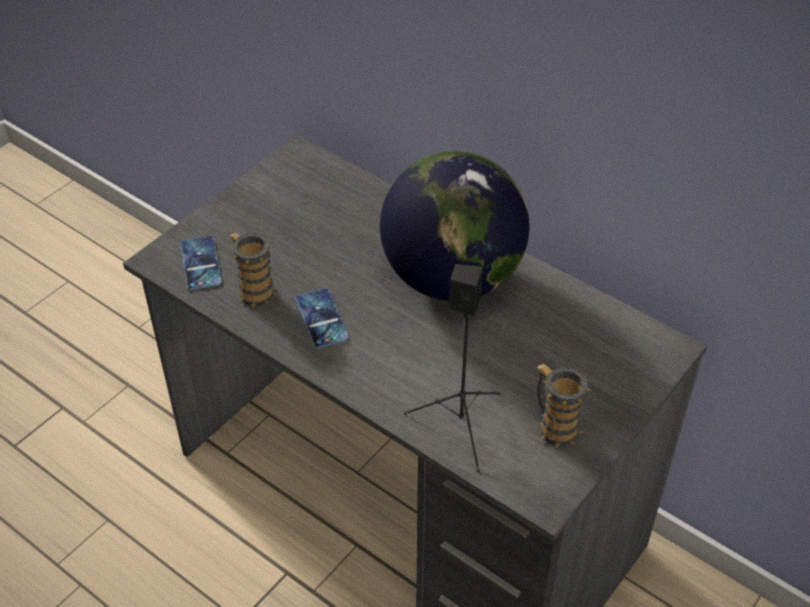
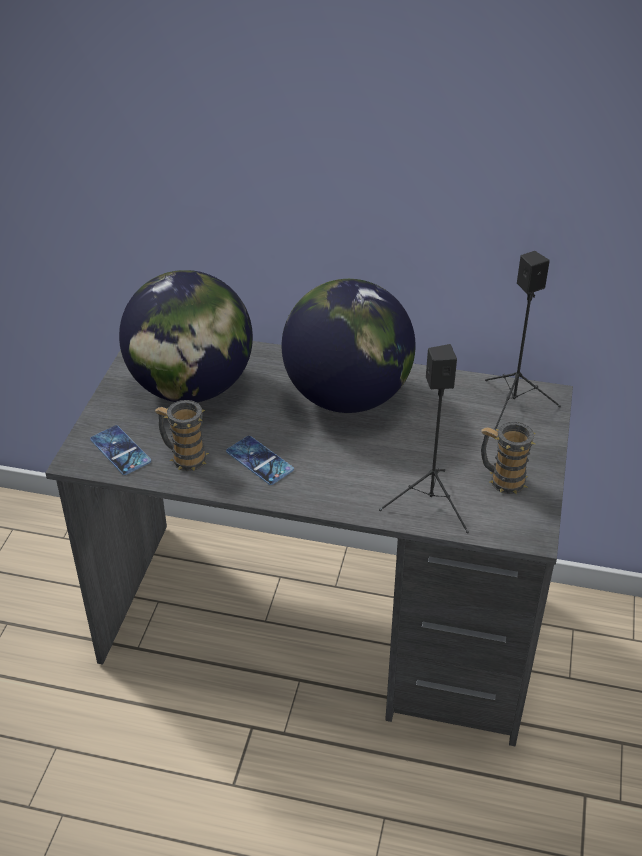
camera: 25 degrees left, 5 degrees down
none -> globe [119,270,253,402]
none -> black speaker [485,251,561,430]

